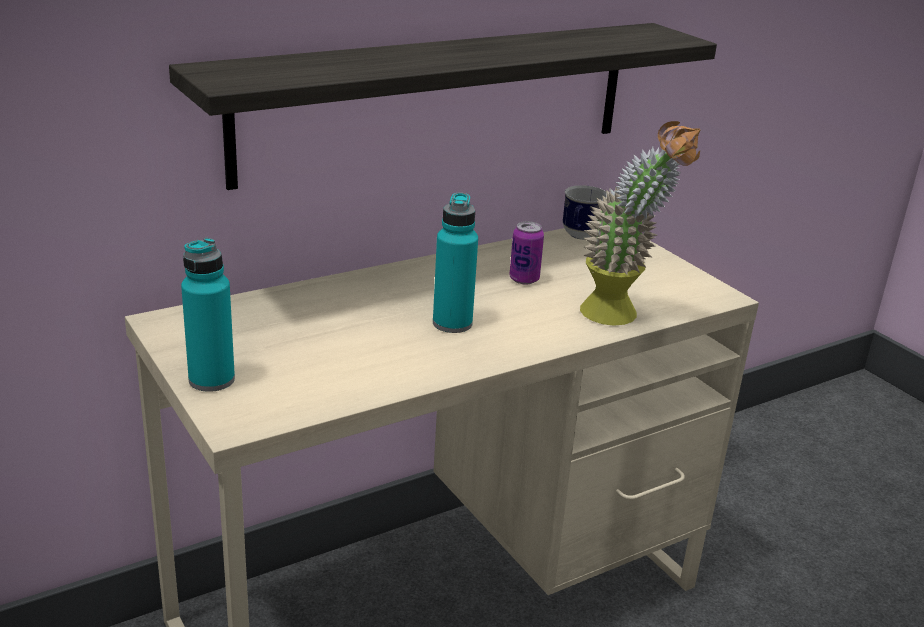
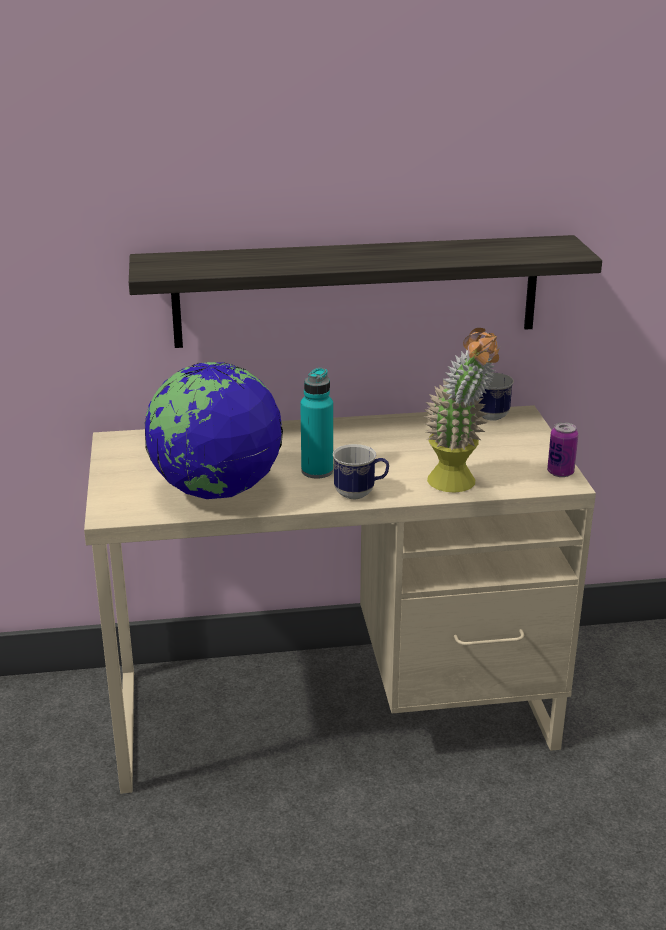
camera: 25 degrees right, 0 degrees up
turquoise bottle [181,238,235,392] -> none
can [509,221,544,284] -> can moved to [547,422,578,477]
none -> globe [145,362,283,499]
none -> mug [333,444,389,499]

